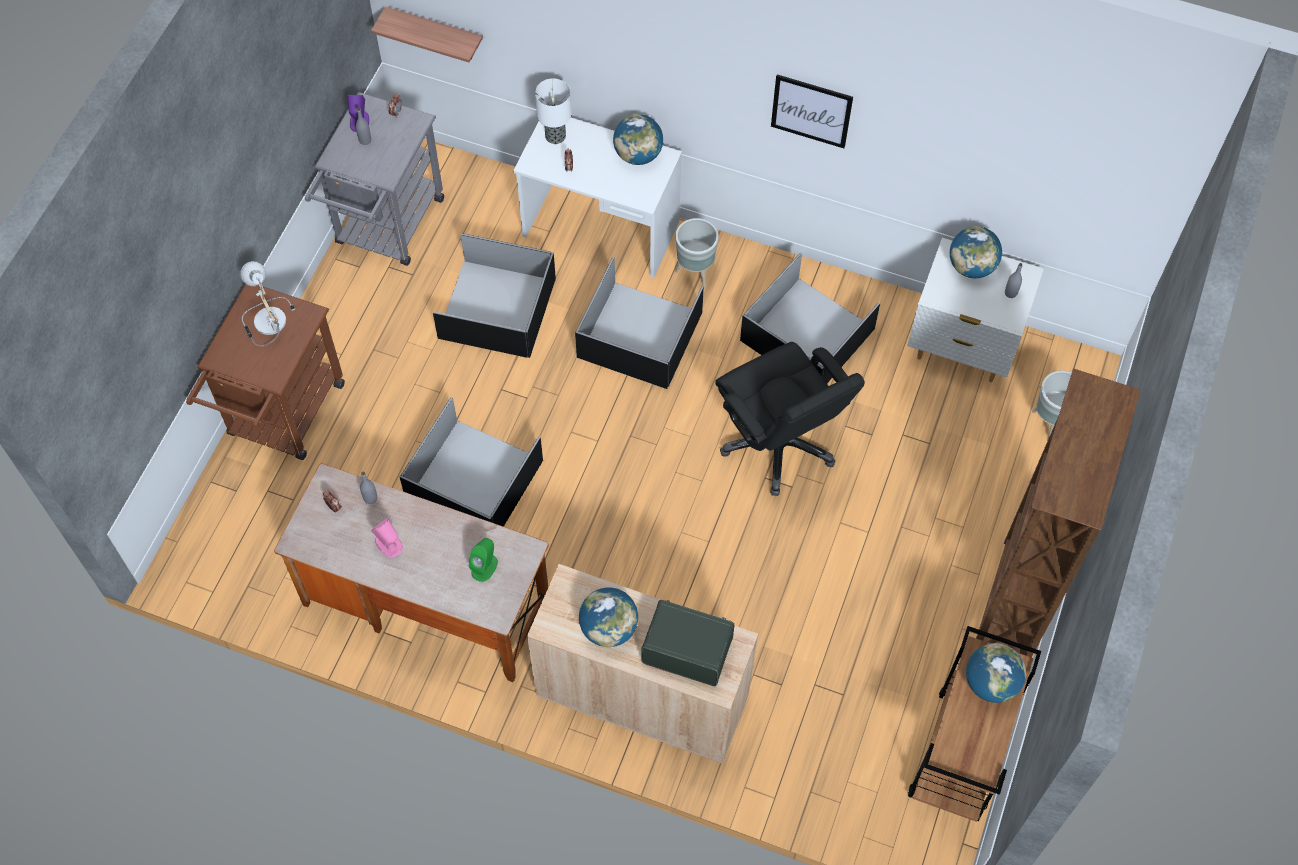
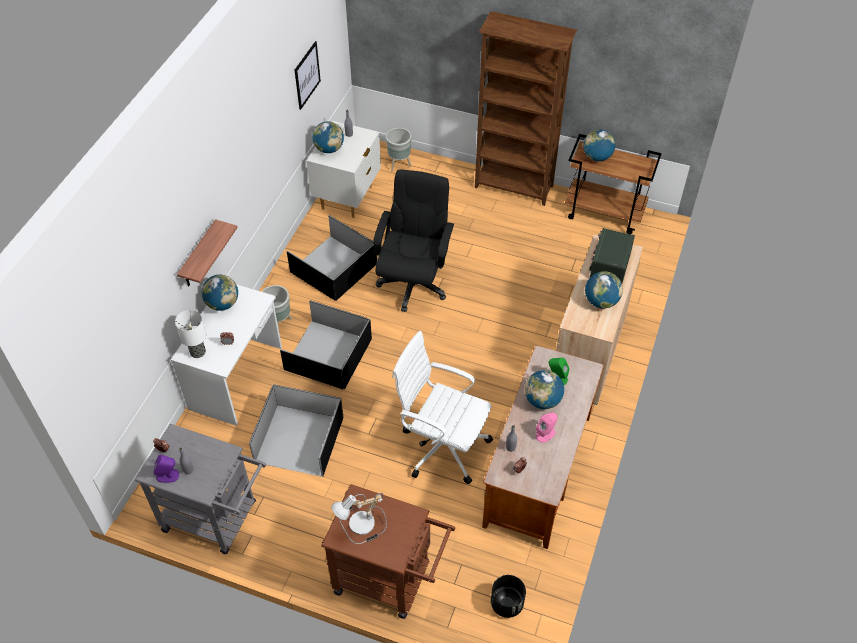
camera: 90 degrees left, 10 degrees down
shelf [371,6,483,63] -> shelf moved to [177,219,238,286]
black storage box [400,397,543,527] -> white office chair [392,331,493,485]
black office chair [715,342,865,496] -> black office chair turned 45 degrees counterclockwise [373,170,454,312]
picture [771,74,853,148] -> picture moved to [295,41,321,110]
none -> black planter [491,575,526,618]
none -> globe [525,370,564,409]

